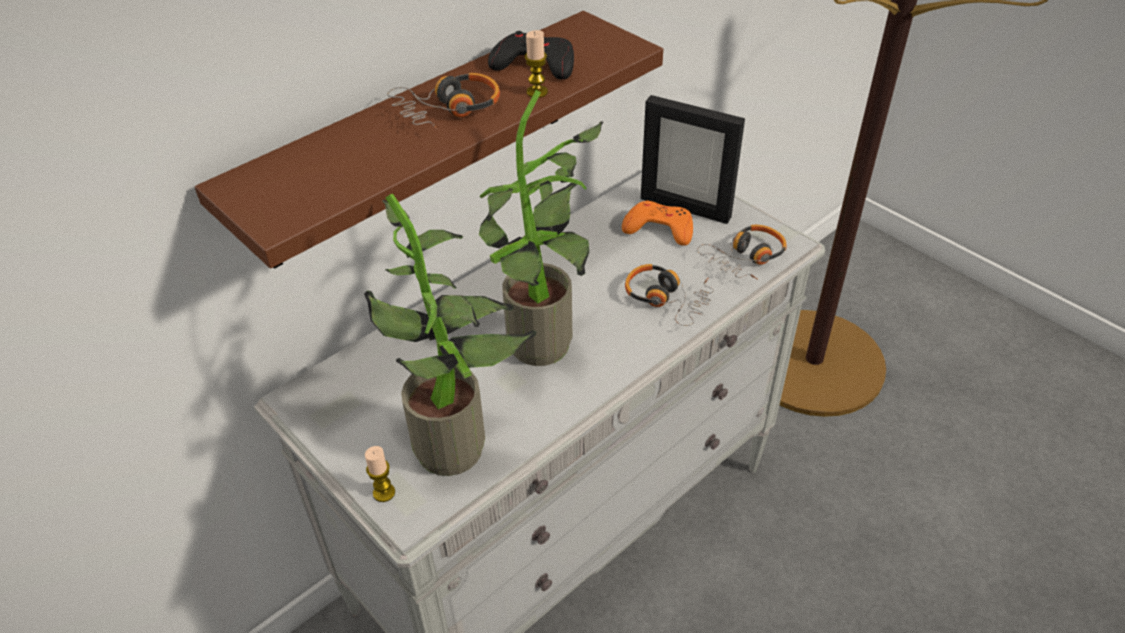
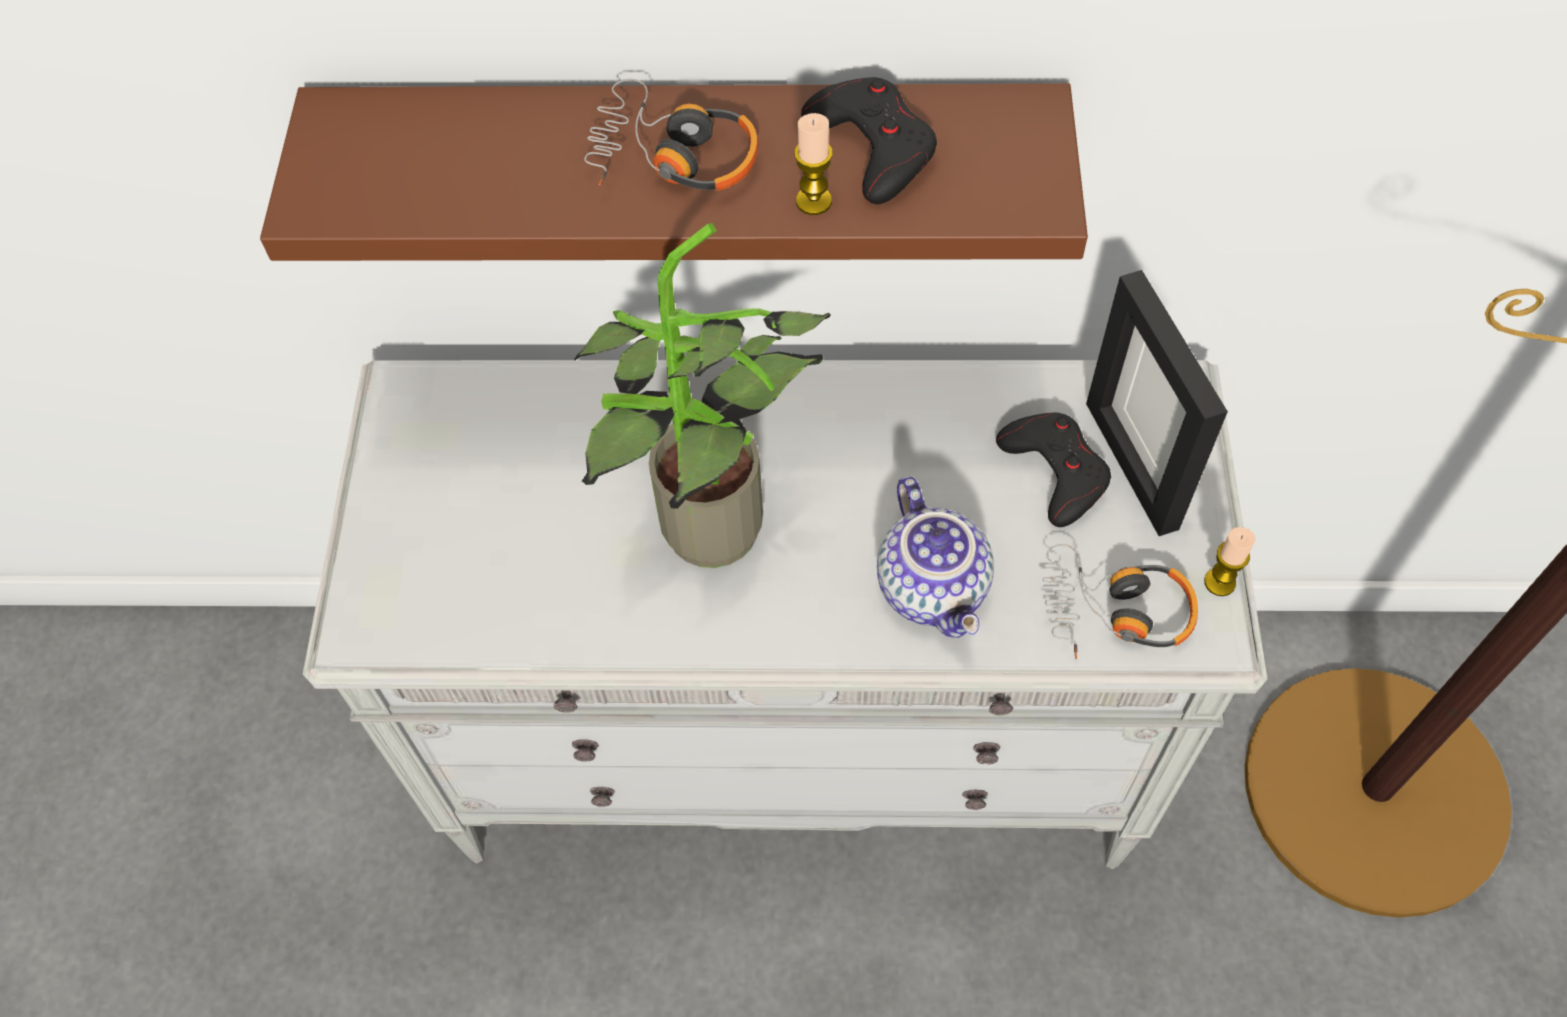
camera: 45 degrees right, 15 degrees up
potted plant [364,194,536,476] -> none
candle [365,446,395,502] -> candle moved to [1204,527,1255,596]
orange game controller [622,201,693,246] -> black game controller [996,413,1111,527]
headphones [625,264,714,326] -> teapot [877,476,994,638]

